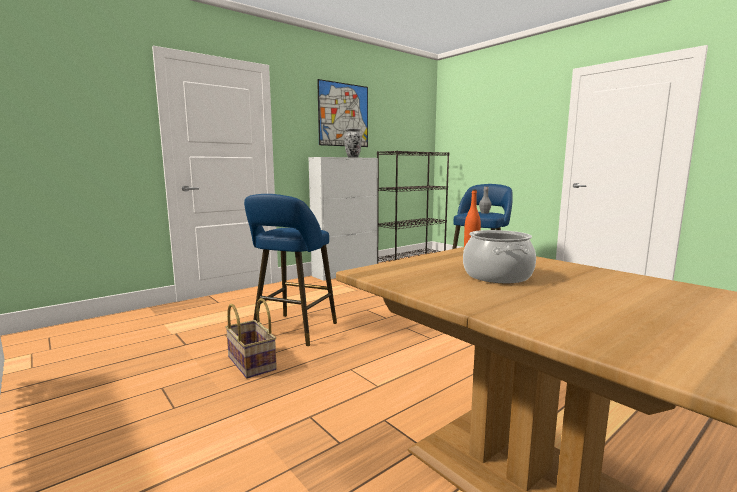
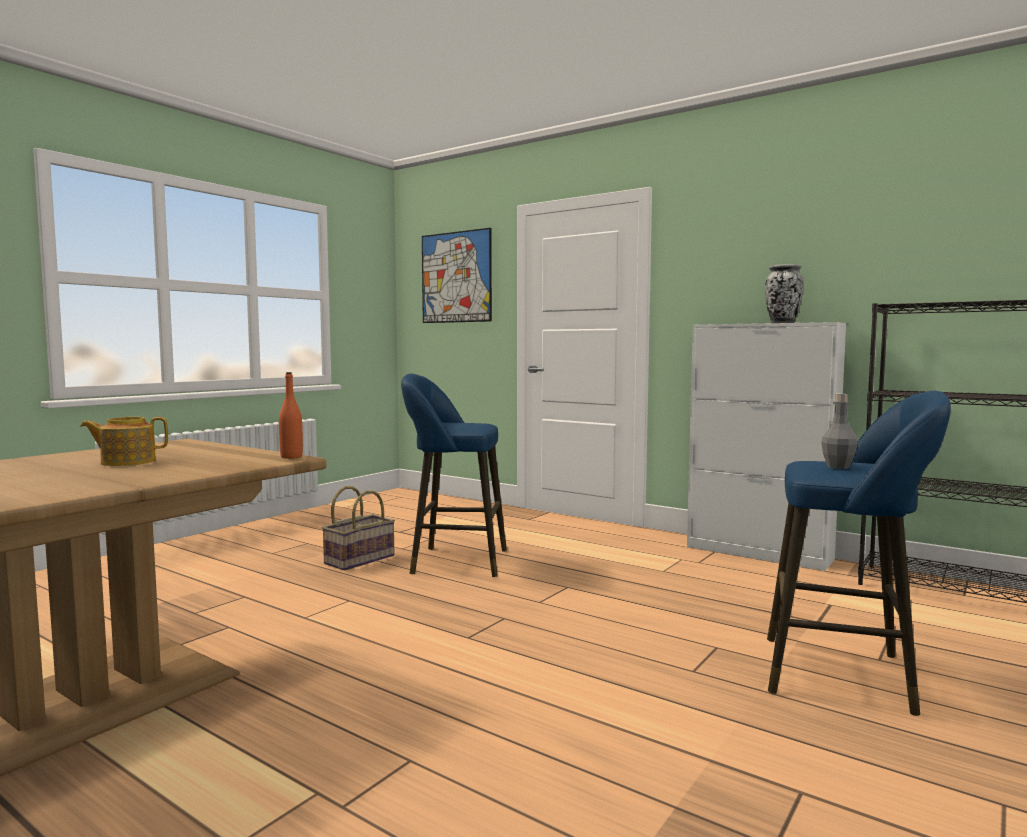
camera: 75 degrees right, 5 degrees down
picture [317,79,368,147] -> picture moved to [422,228,492,323]
cooking pot [463,230,536,283] -> teapot [80,417,168,466]

